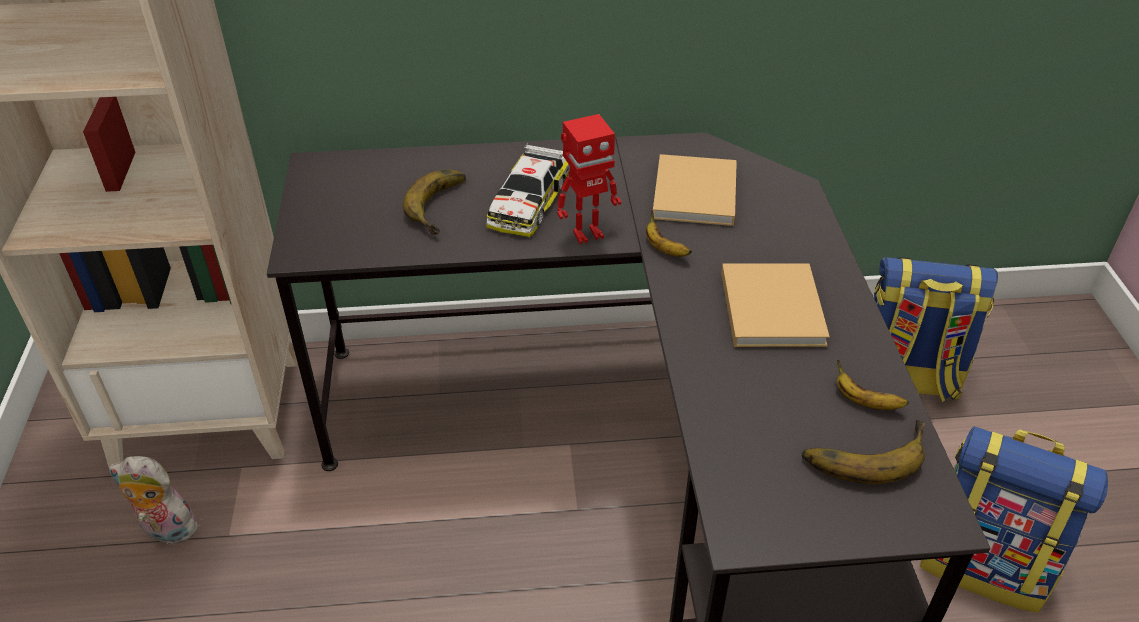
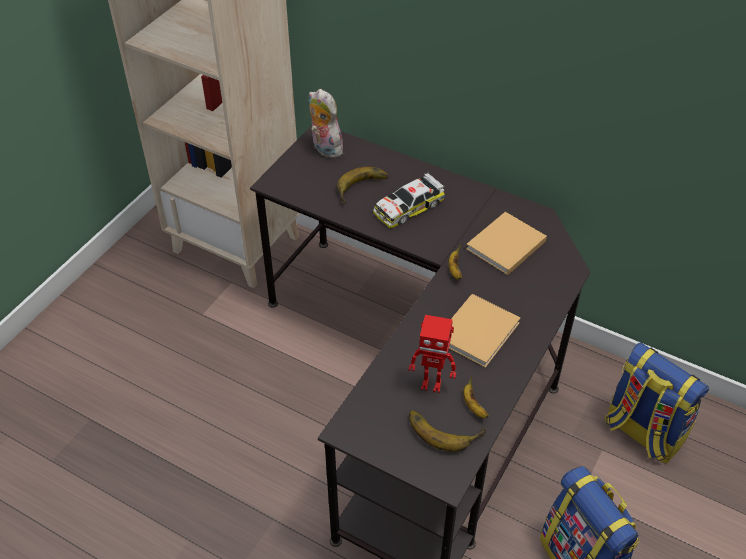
camera: 35 degrees right, 5 degrees up
plush toy [108,456,205,544] -> plush toy moved to [309,89,343,158]
toy robot [557,114,621,244] -> toy robot moved to [409,315,456,393]

